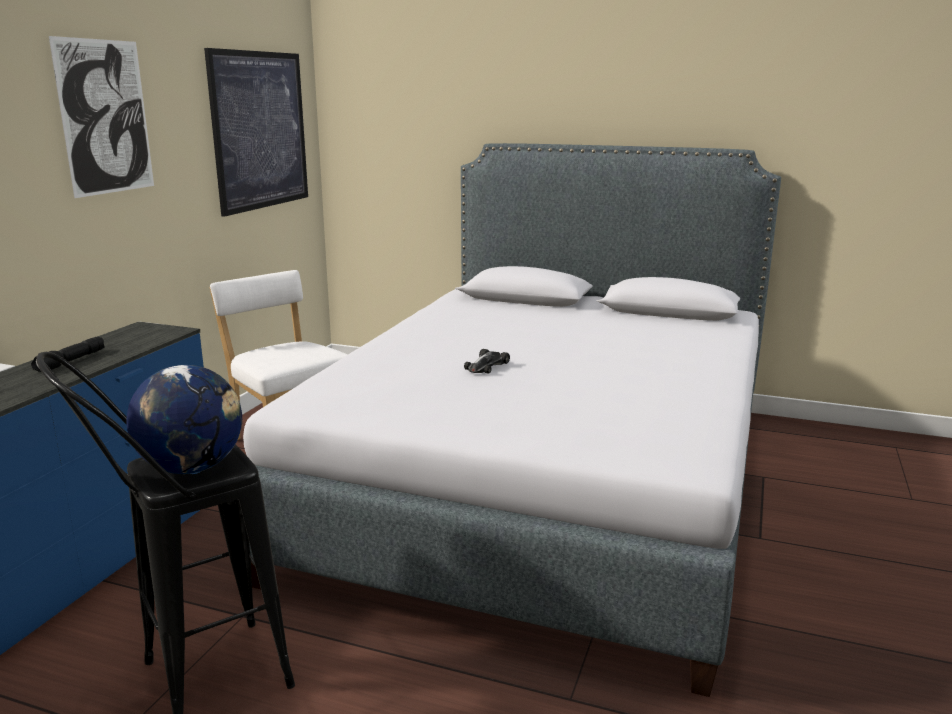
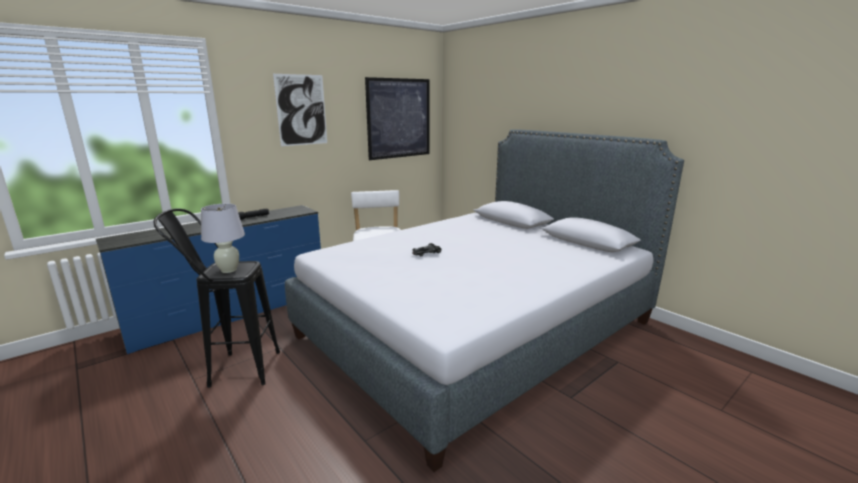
camera: 30 degrees right, 0 degrees up
globe [126,365,242,474] -> white table lamp [201,204,245,273]

